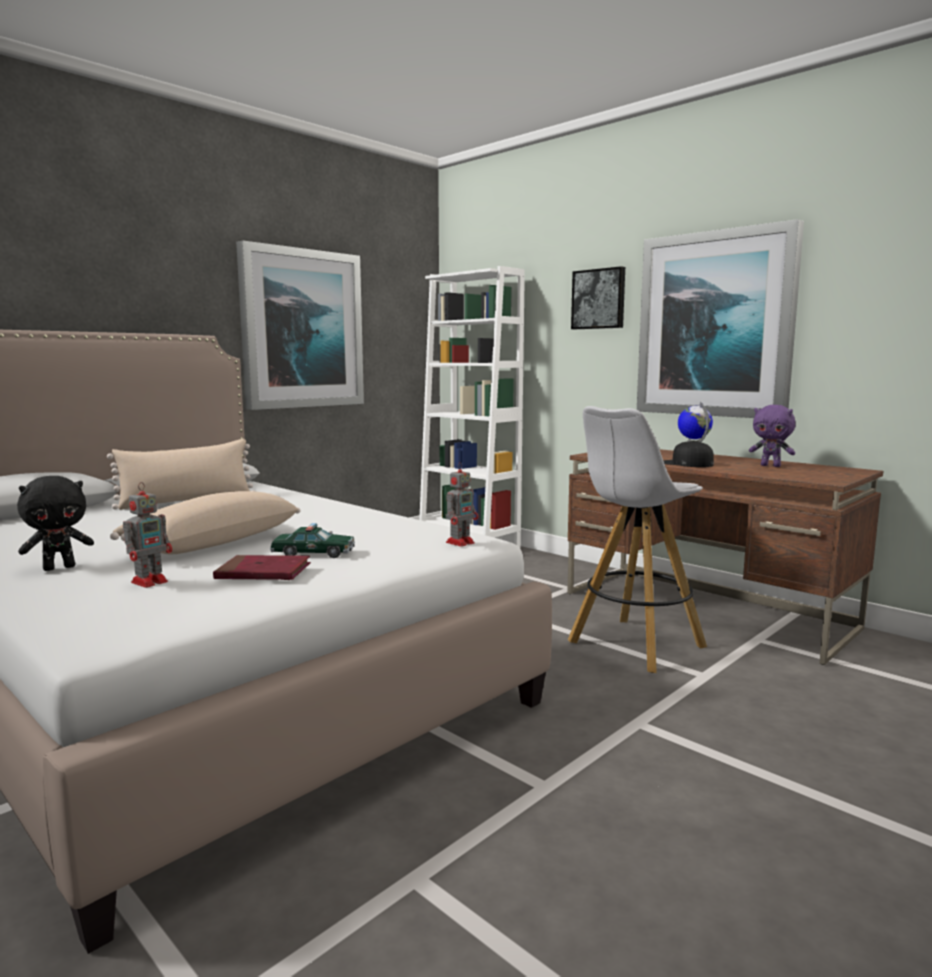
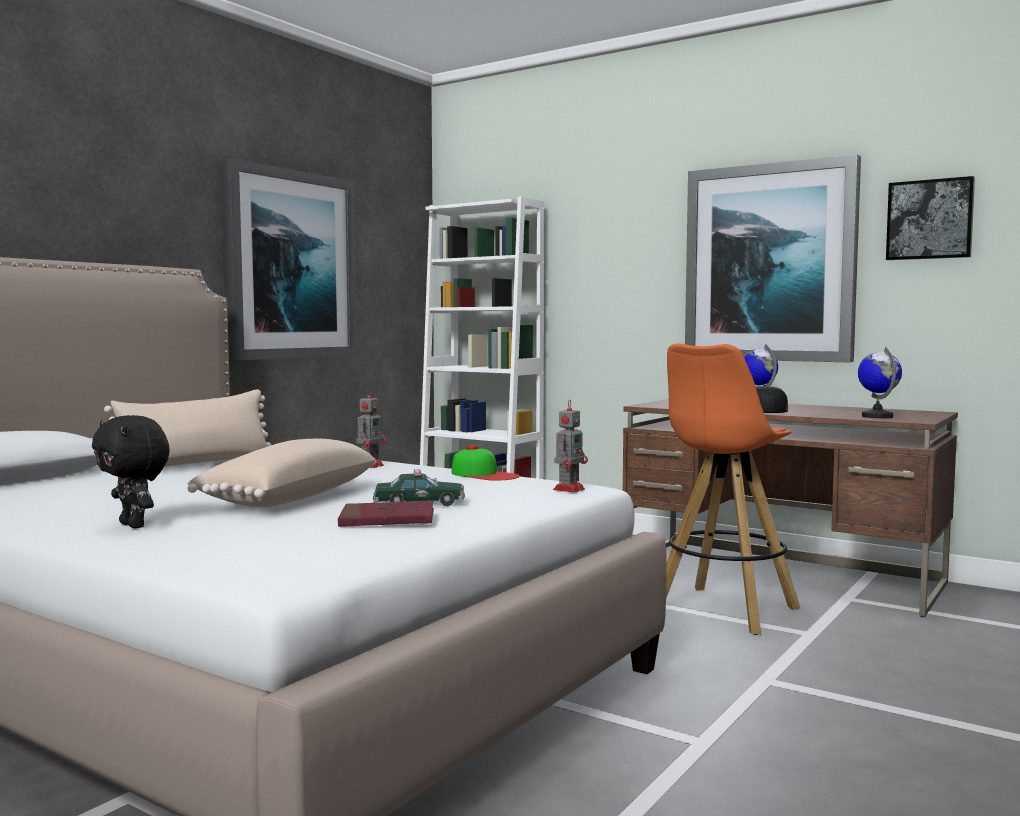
camera: 10 degrees left, 5 degrees down
black plush toy [17,476,94,571] -> black plush toy turned 90 degrees clockwise [92,415,170,528]
toy robot [123,482,172,588] -> toy robot moved to [356,389,386,468]
white stool [568,406,707,673] -> orange stool [666,343,800,635]
picture [571,266,625,329] -> picture moved to [886,176,975,260]
purple plush toy [749,405,796,467] -> none
none -> cap [452,445,520,481]
none -> globe [858,347,902,418]

